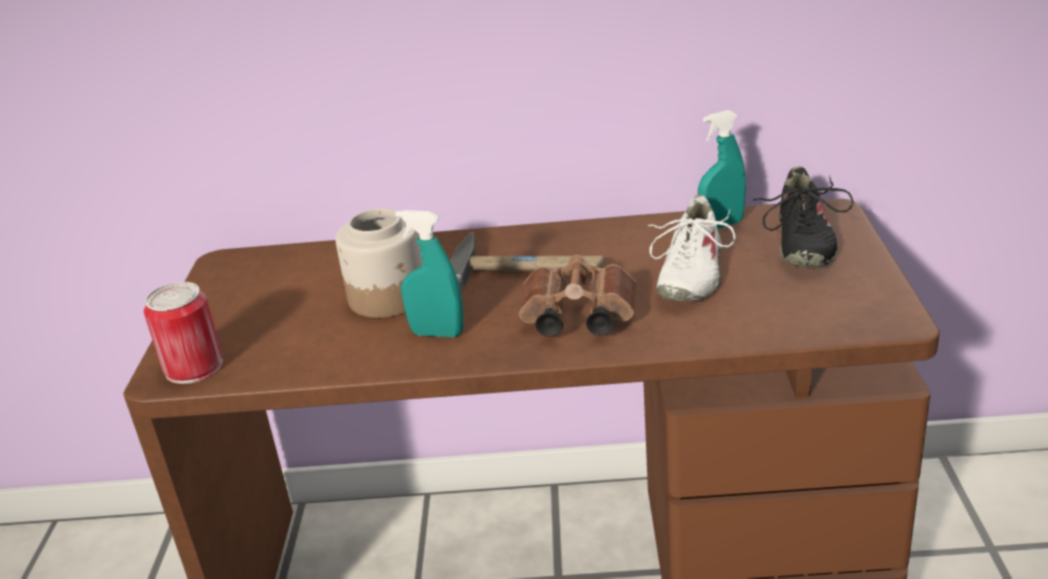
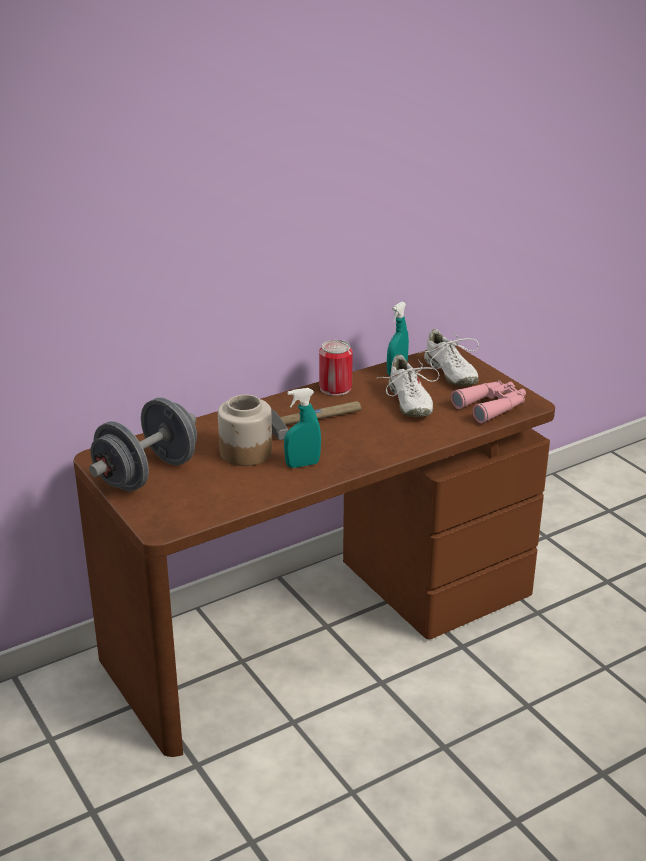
camera: 35 degrees left, 0 degrees up
can [144,282,223,384] -> can moved to [319,340,353,396]
brown binoculars [519,255,636,337] -> none
black shoe [753,166,854,267] -> white shoe [419,329,479,386]
none -> grey dumbbell [89,397,197,491]
none -> pink binoculars [451,380,526,423]

